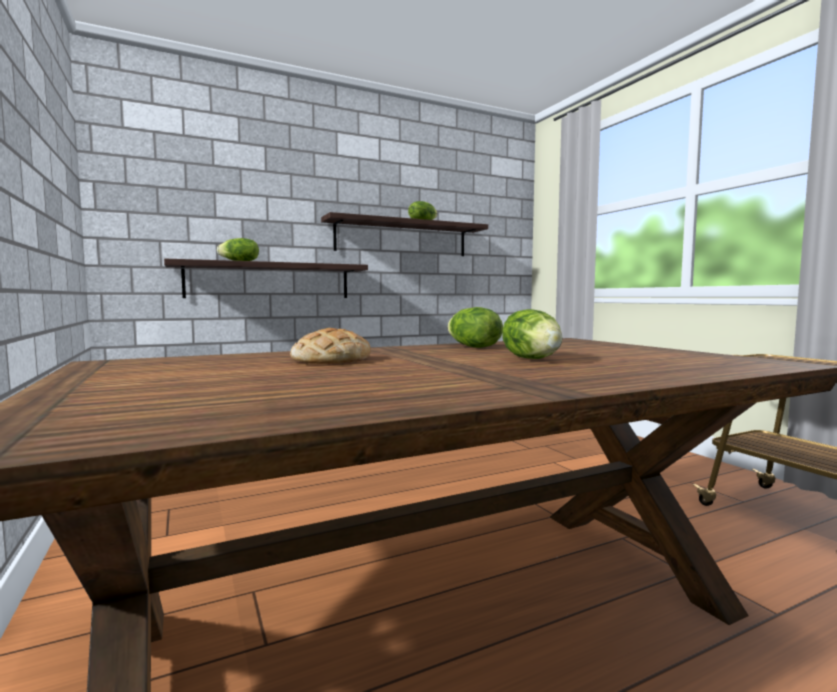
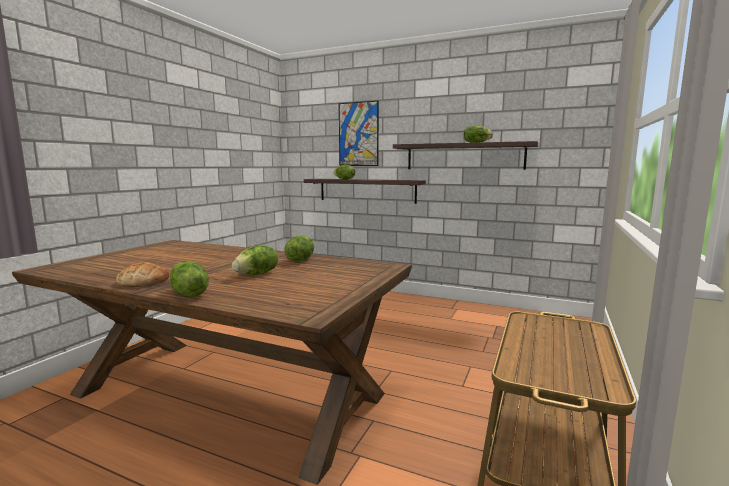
camera: 50 degrees right, 5 degrees up
bread [290,328,371,364] -> bread moved to [116,262,169,287]
none -> lettuce [170,261,209,298]
none -> picture [339,101,379,166]

